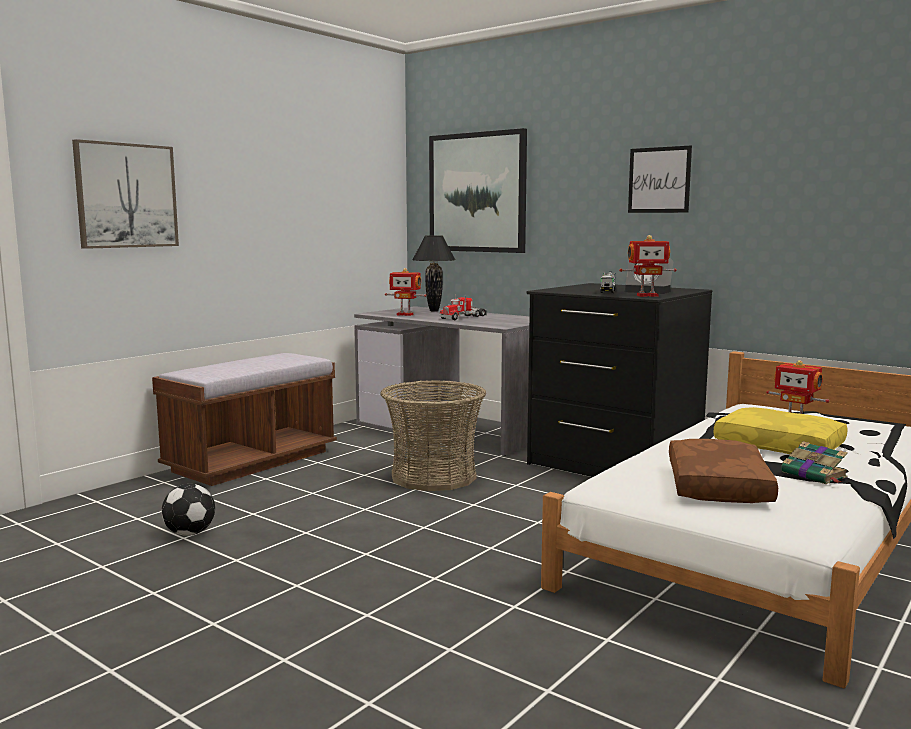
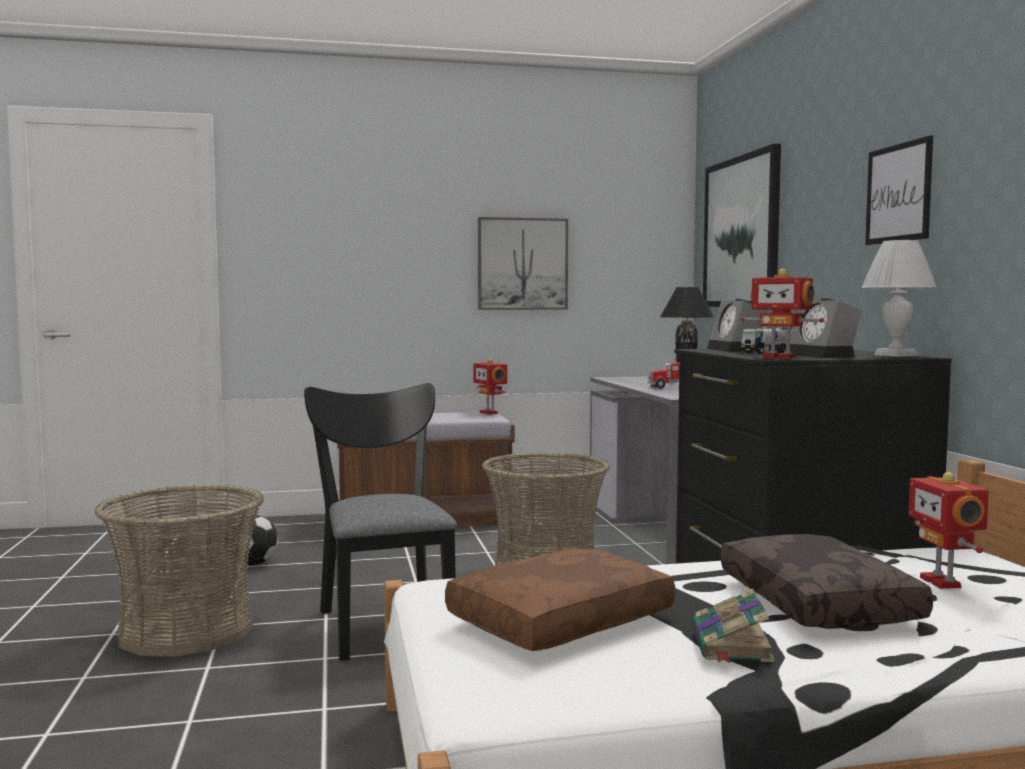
camera: 40 degrees right, 5 degrees down
picture [72,139,179,249] -> picture moved to [478,217,568,310]
toy robot [385,268,427,316] -> toy robot moved to [473,358,507,415]
yellow pillow [714,407,848,454] -> brown pillow [721,534,933,629]
none -> basket [94,484,264,657]
none -> black chair [304,383,457,661]
none -> alarm clock [707,299,768,352]
none -> white table lamp [861,240,937,357]

